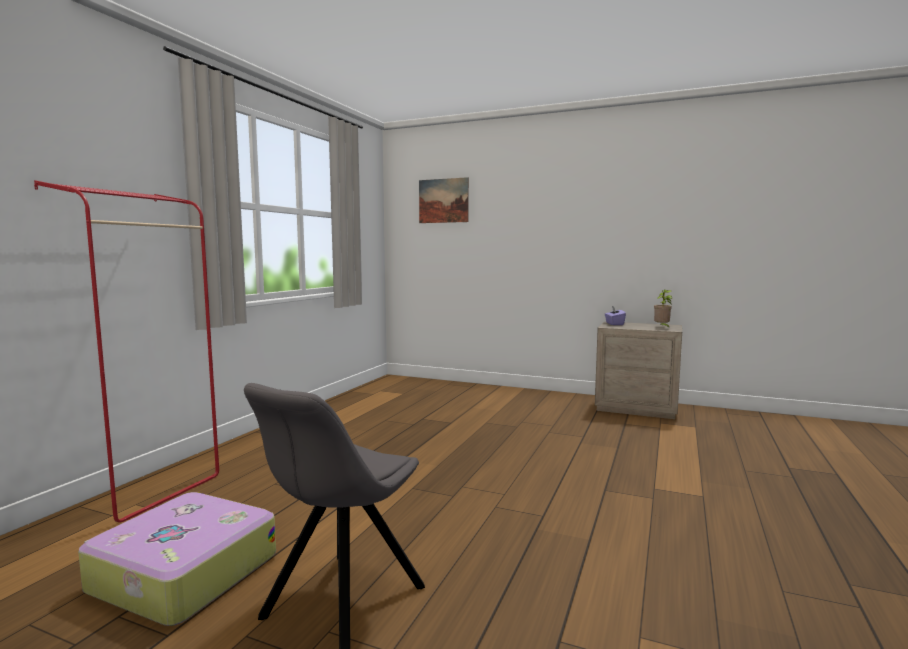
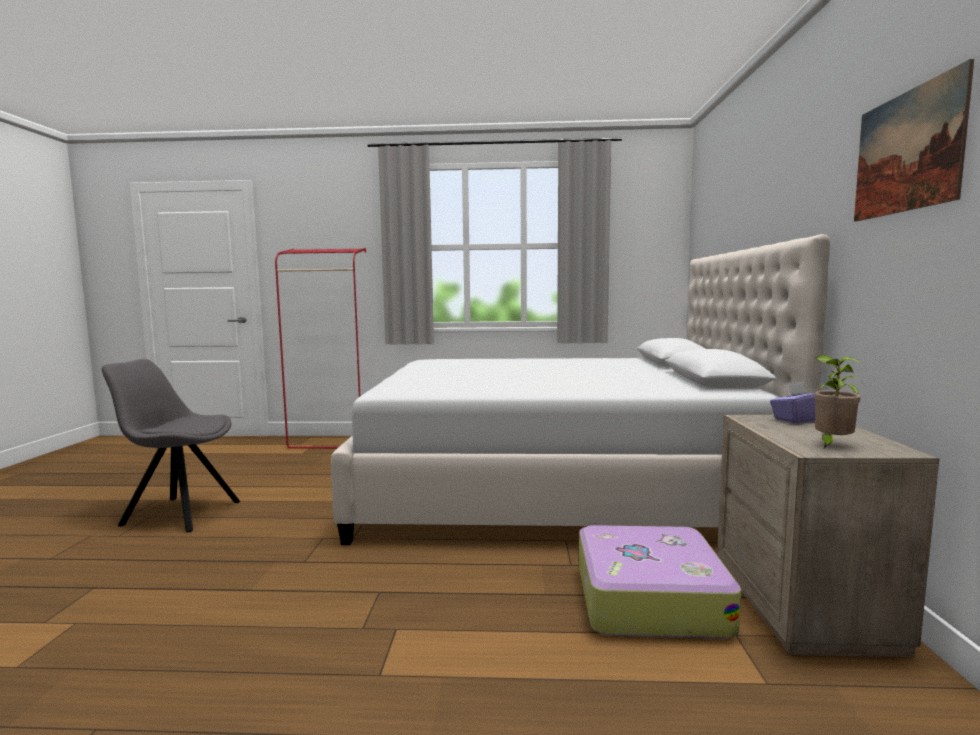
camera: 70 degrees right, 0 degrees up
suitcase [78,492,276,626] -> suitcase moved to [579,525,741,639]
picture [419,177,469,223] -> picture moved to [854,59,974,222]
none -> white bed [331,234,830,545]

